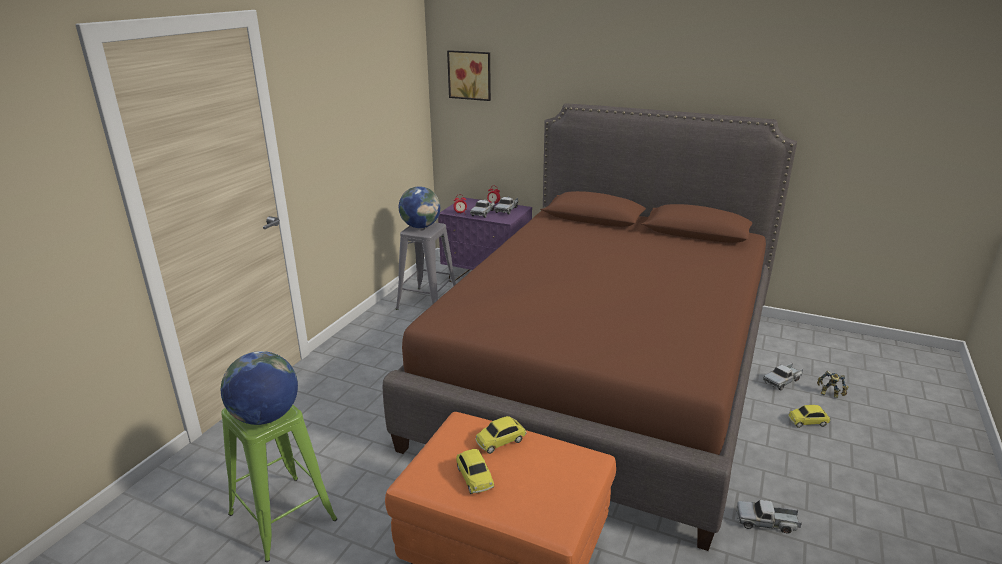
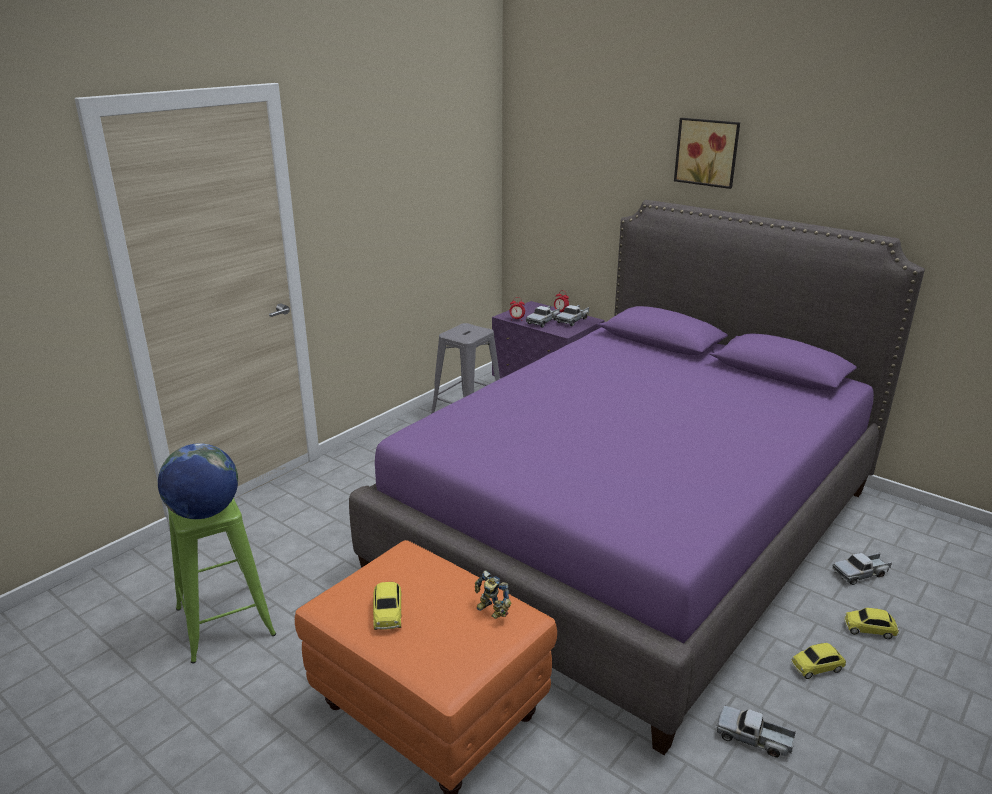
camera: 15 degrees right, 0 degrees up
brown bed [383,103,797,551] -> purple bed [349,200,925,755]
globe [399,186,440,228] -> none
picture [447,50,491,101] -> picture moved to [674,118,740,189]
toy car [475,416,526,454] -> toy car moved to [791,643,846,679]
toy robot [817,371,848,398] -> toy robot moved to [475,571,511,619]

